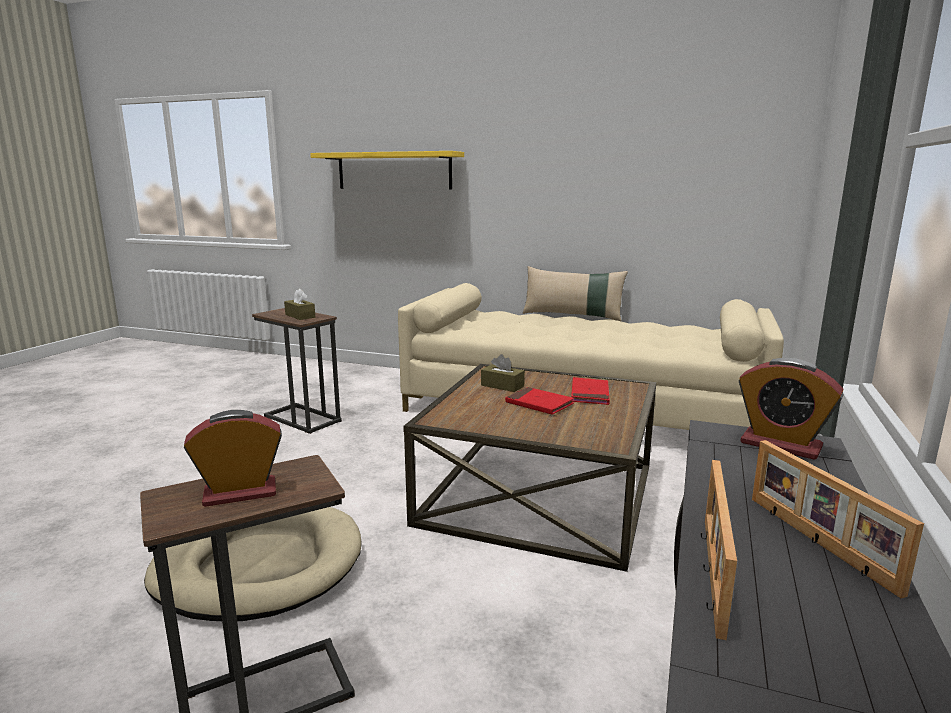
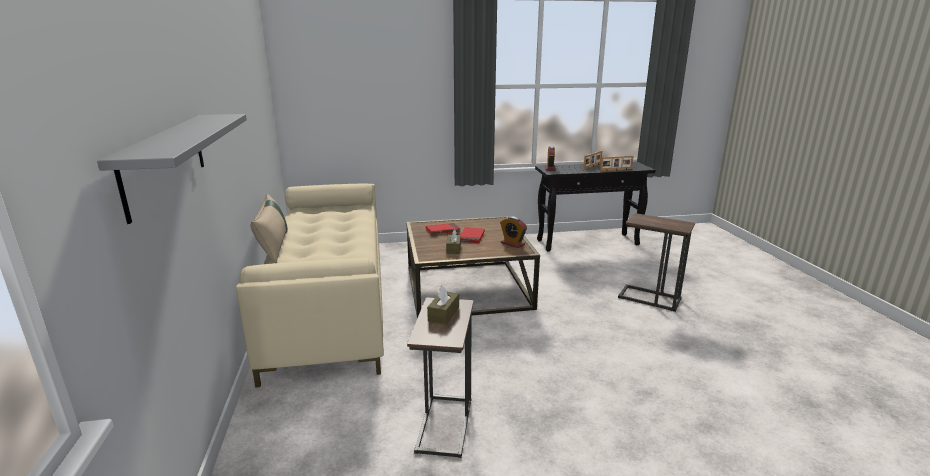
camera: 120 degrees left, 5 degrees up
beige dog bed [144,507,362,621] -> none
alarm clock [184,410,282,507] -> alarm clock moved to [500,217,527,248]
yellow shelf [310,151,464,189] -> grey shelf [97,114,247,224]

